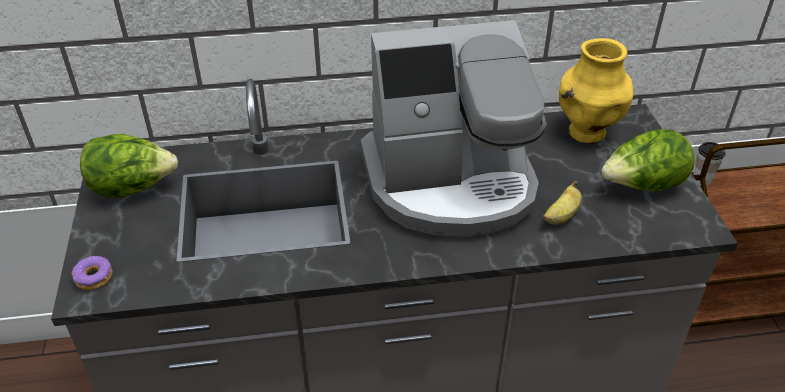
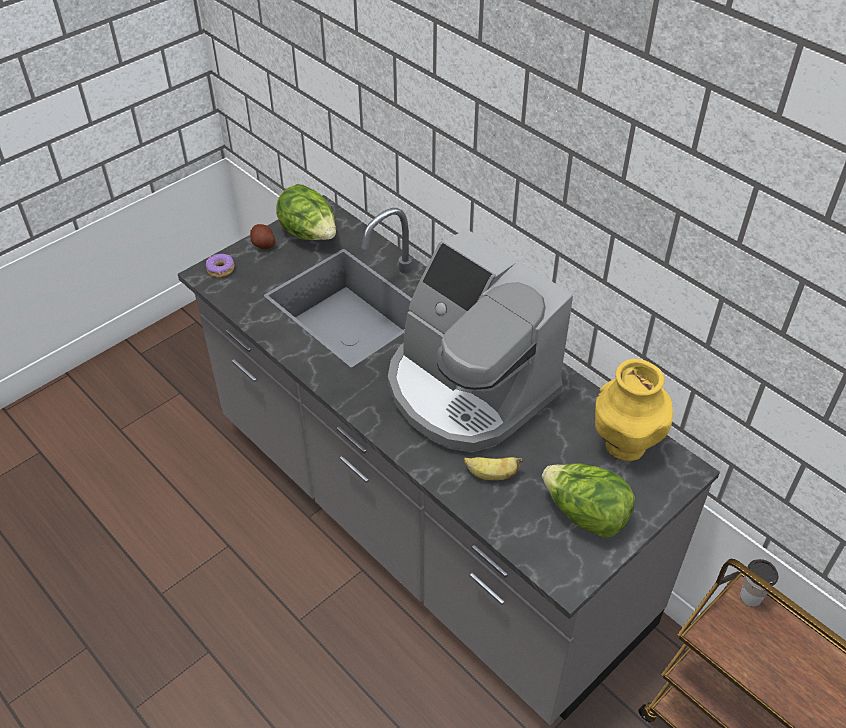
camera: 55 degrees right, 5 degrees up
none -> potato [250,224,275,249]

